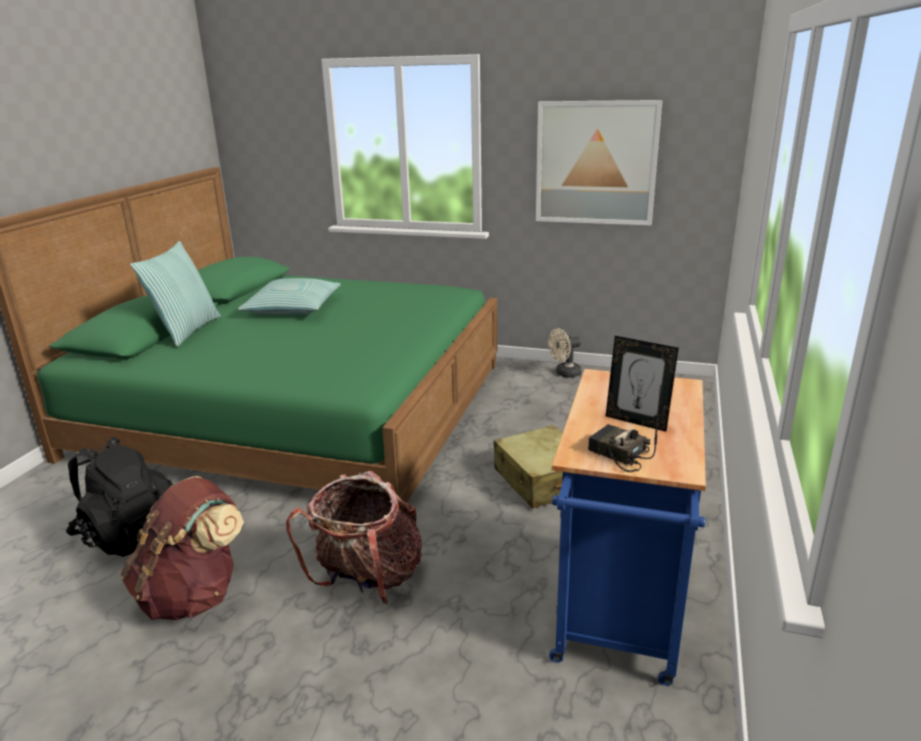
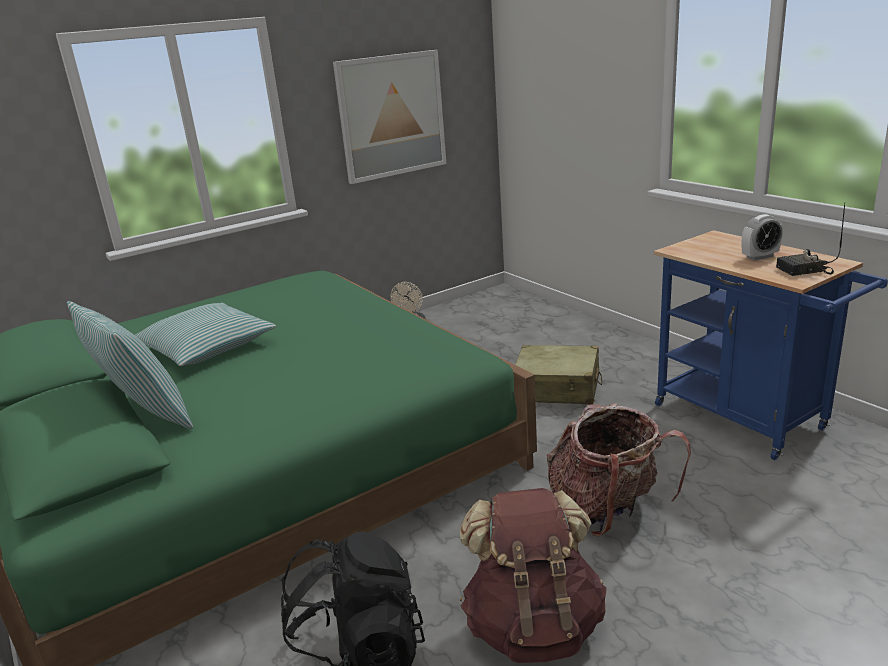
camera: 50 degrees left, 0 degrees up
picture frame [606,336,679,432] -> alarm clock [742,214,783,261]

